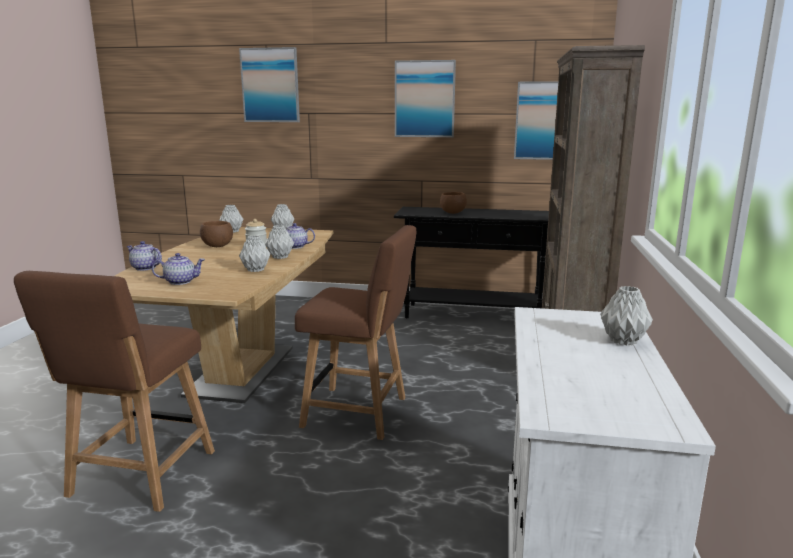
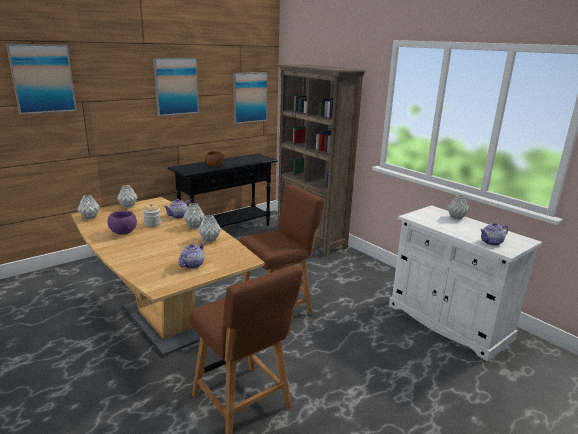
camera: 50 degrees left, 5 degrees up
teapot [126,241,162,271] -> teapot moved to [480,222,508,246]
brown bowl [200,221,233,247] -> purple bowl [107,211,137,234]

